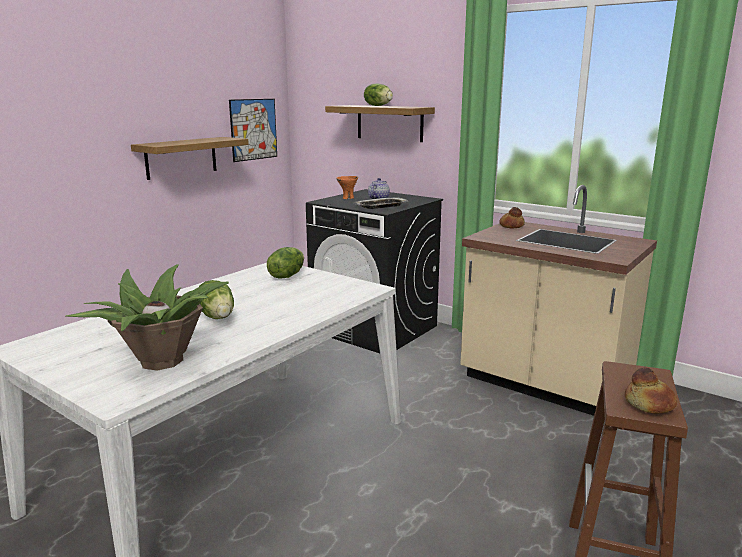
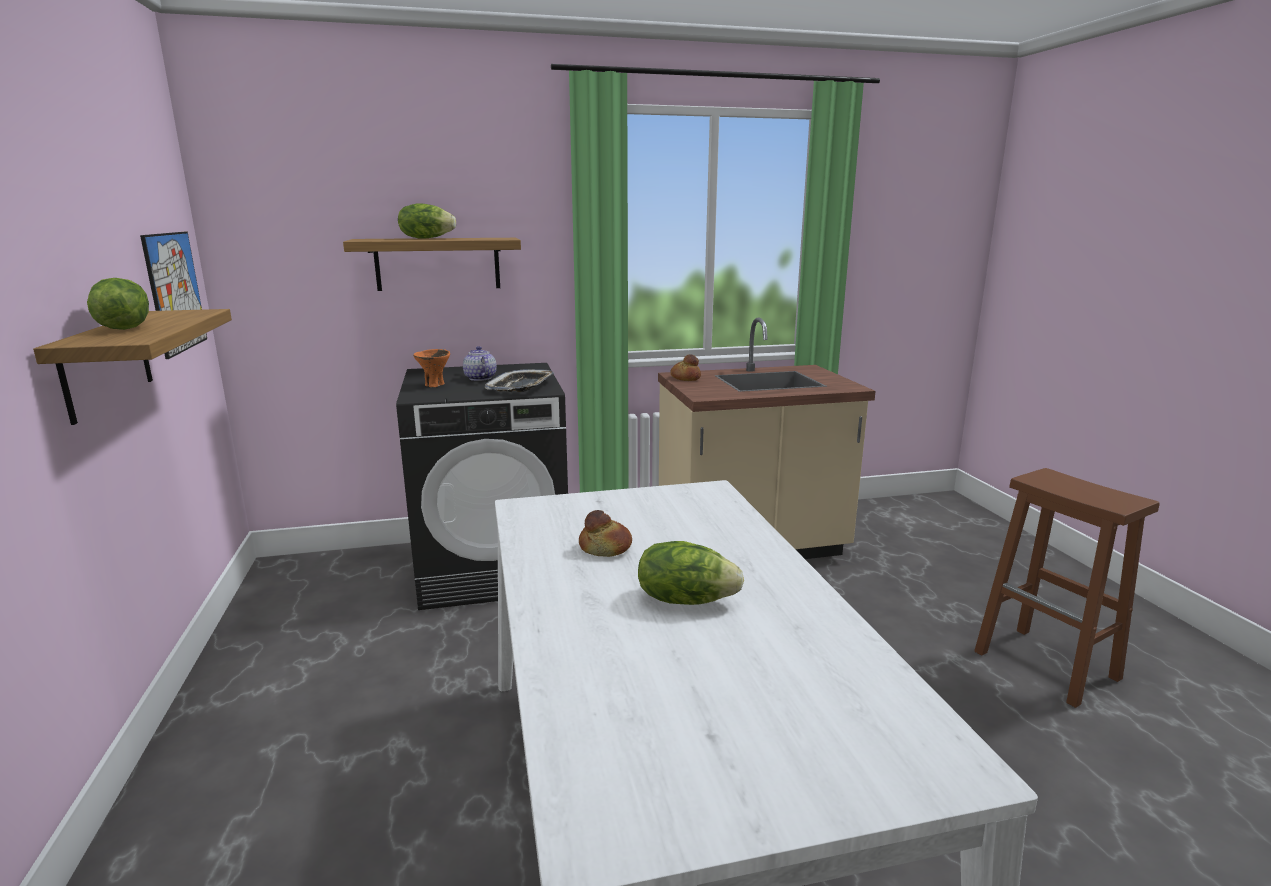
camera: 50 degrees left, 0 degrees up
potted plant [65,264,229,371] -> none
lettuce [267,247,304,278] -> lettuce moved to [87,278,149,330]
bread [625,368,677,414] -> bread moved to [579,510,632,557]

